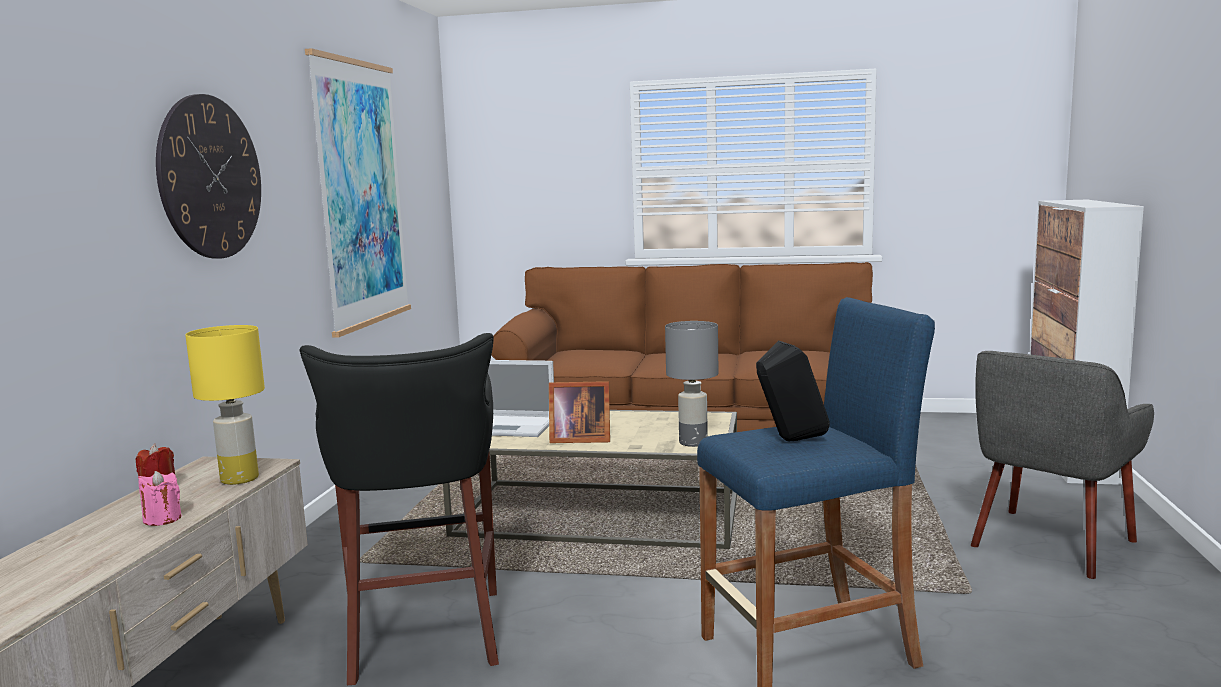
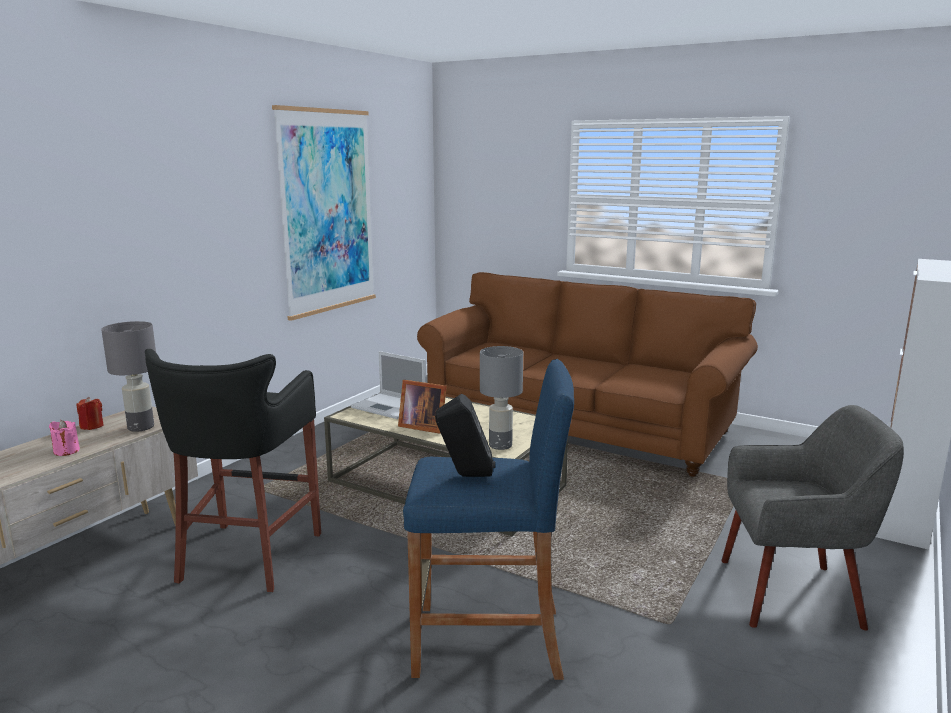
camera: 20 degrees right, 5 degrees up
wall clock [156,94,261,259] -> none
yellow table lamp [185,325,265,485] -> grey table lamp [101,321,156,432]
grey armchair [971,351,1154,579] -> grey armchair turned 150 degrees counterclockwise [721,405,904,630]

